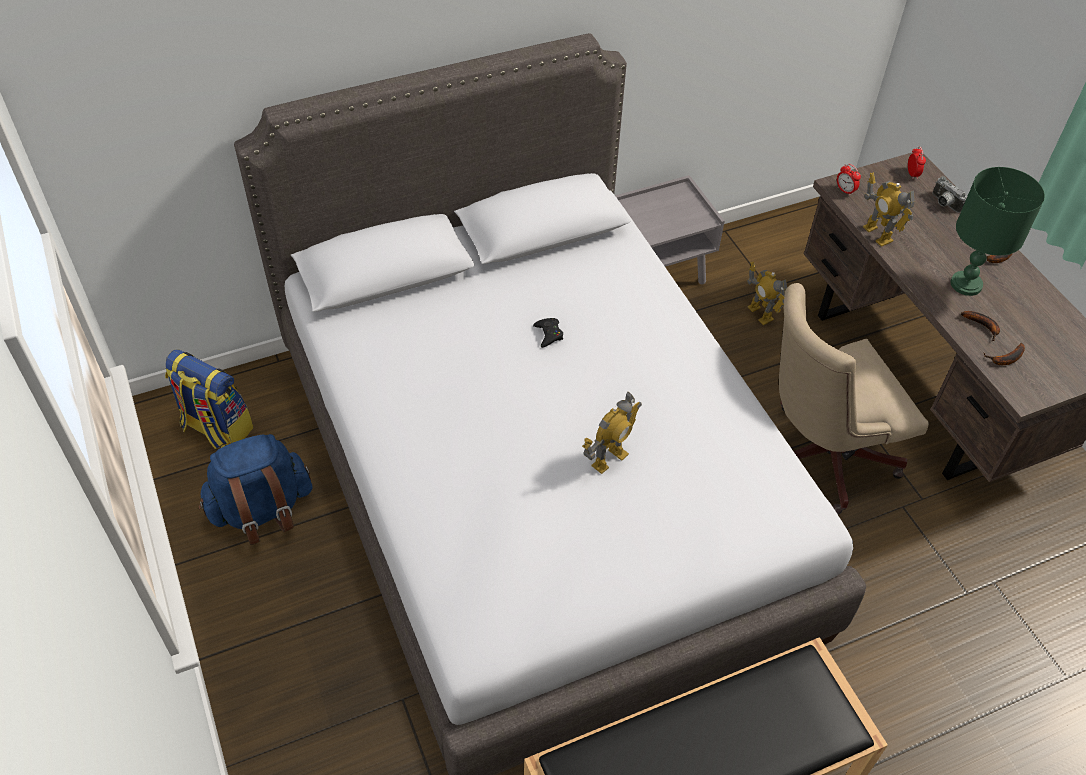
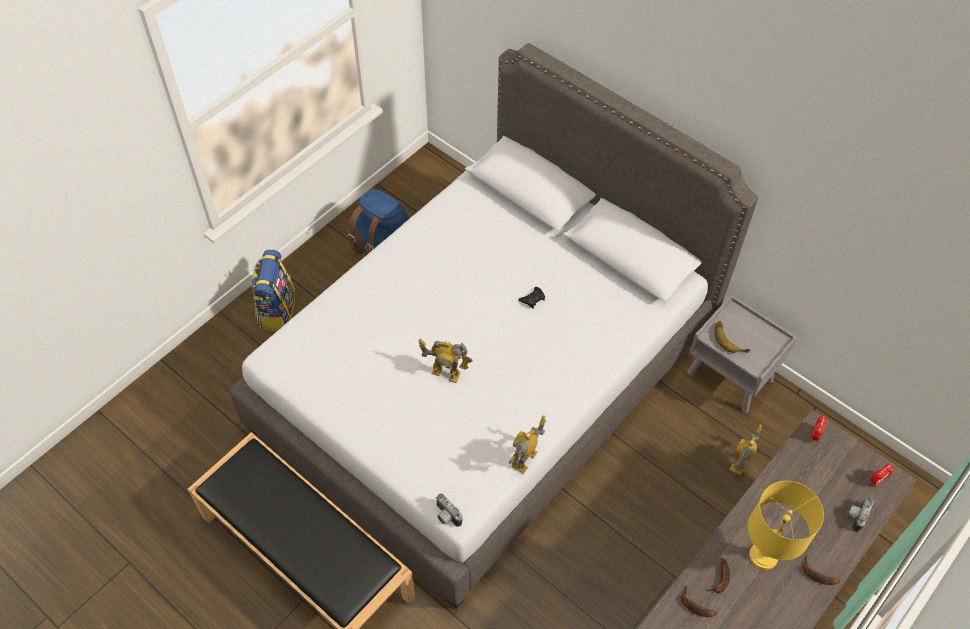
camera: 65 degrees right, 5 degrees up
backpack [165,349,253,449] -> backpack moved to [252,250,295,331]
beige office chair [779,283,929,514] -> none
toy robot [863,173,915,247] -> toy robot moved to [509,416,546,474]
green table lamp [950,167,1045,296] -> yellow table lamp [748,481,824,570]
none -> camera [436,493,463,527]
none -> banana [714,321,750,353]

